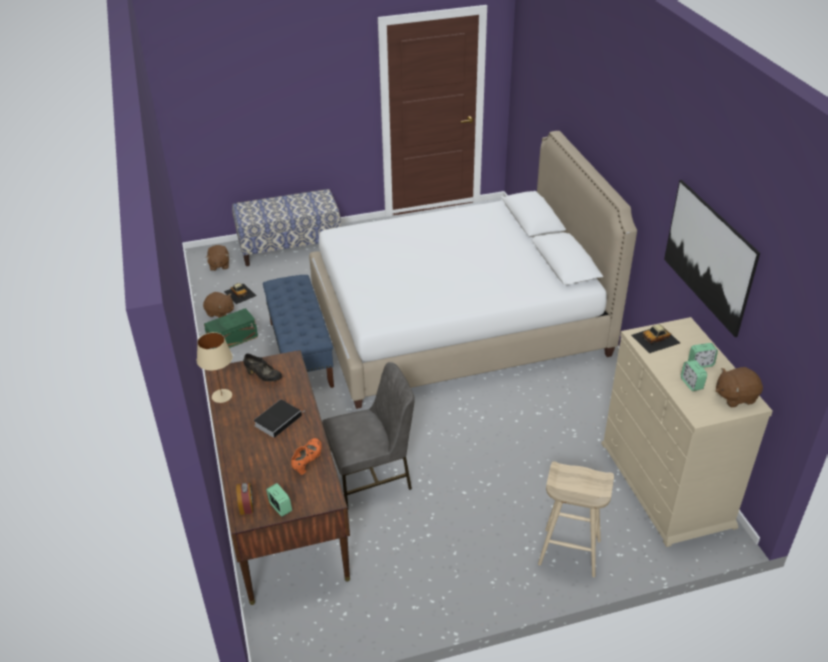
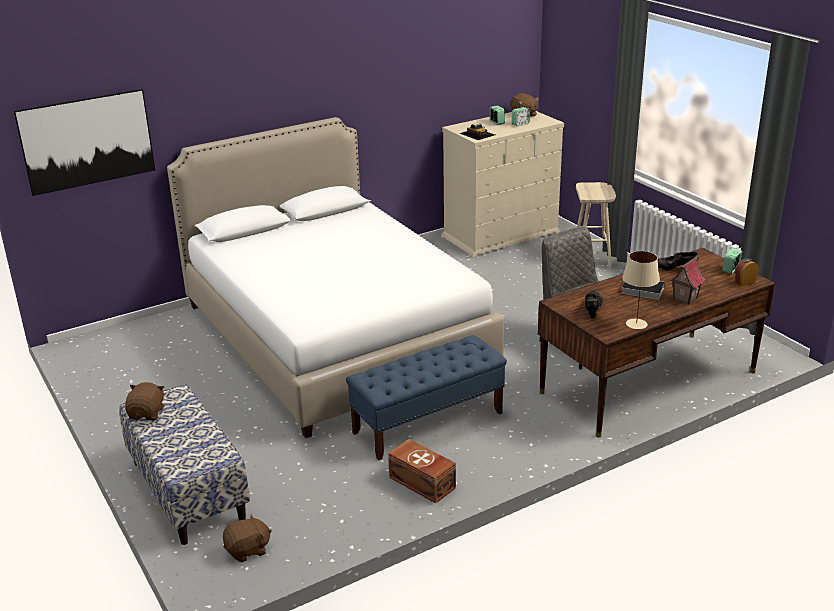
camera: 105 degrees left, 10 degrees down
brown plush toy [203,292,234,318] -> brown plush toy moved to [125,382,164,421]
green storage box [204,308,258,349] -> brown storage box [388,439,456,503]
toy car [224,283,256,304] -> none
orange shoe [291,438,322,475] -> black shoe [657,252,698,270]
picture [664,180,760,337] -> picture moved to [14,89,155,196]
none -> toy house [670,254,706,305]

